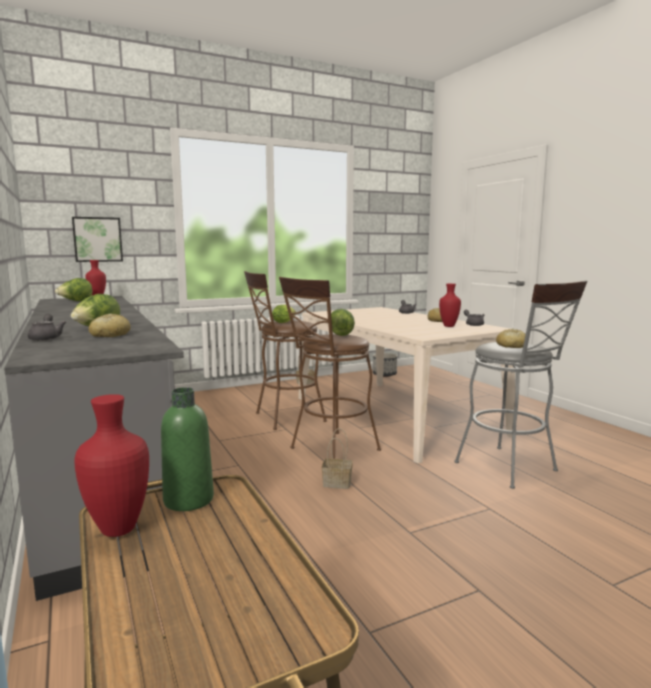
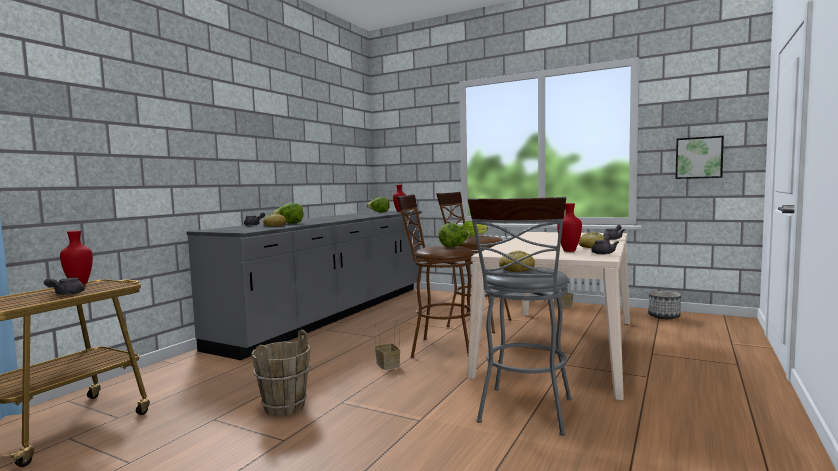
camera: 55 degrees right, 5 degrees down
picture [72,217,123,262] -> picture moved to [676,136,724,179]
green bottle [161,387,214,511] -> none
none -> grey teapot [44,278,85,295]
none -> brown bucket [251,330,311,416]

